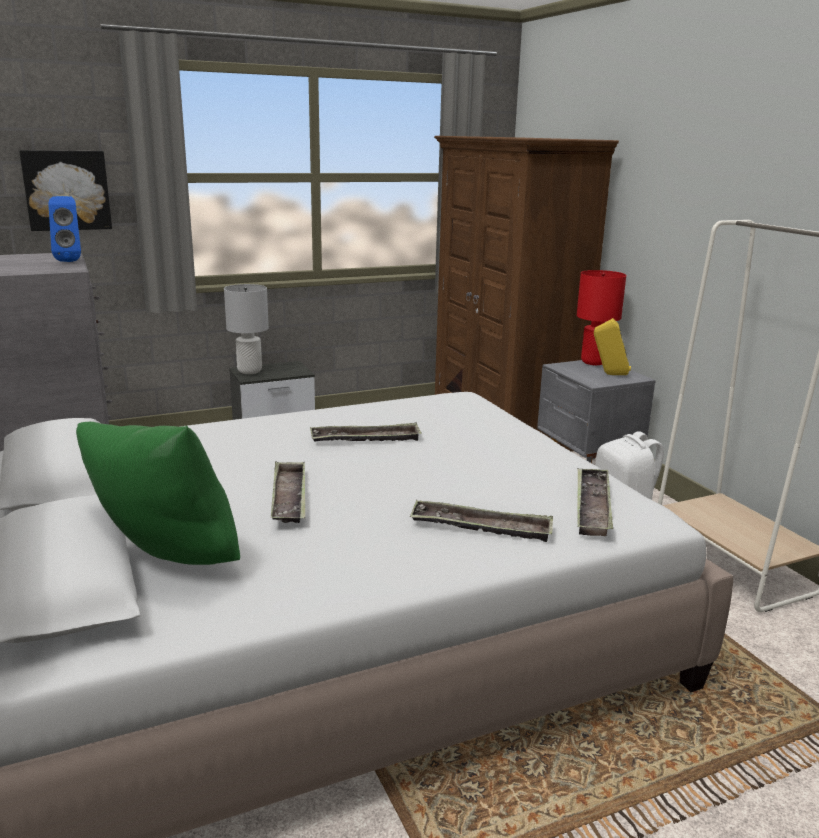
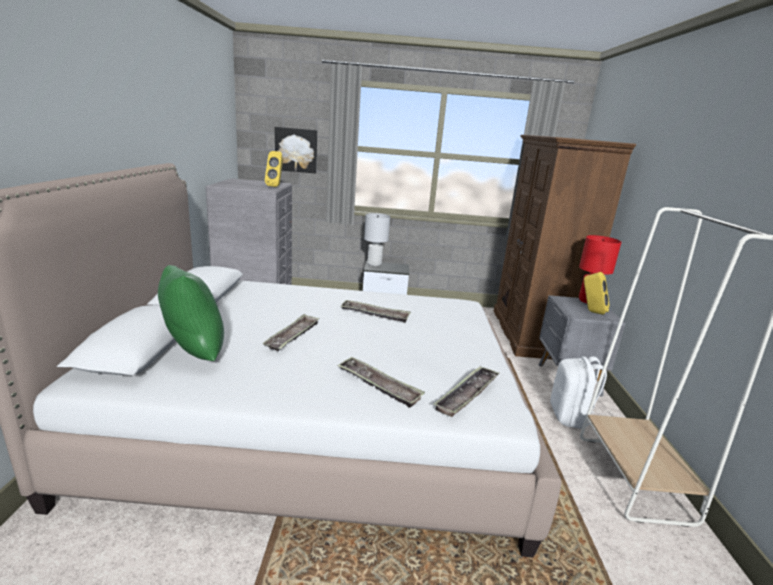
camera: 25 degrees right, 0 degrees up
blue speaker [48,196,81,262] -> yellow speaker [265,151,283,187]

